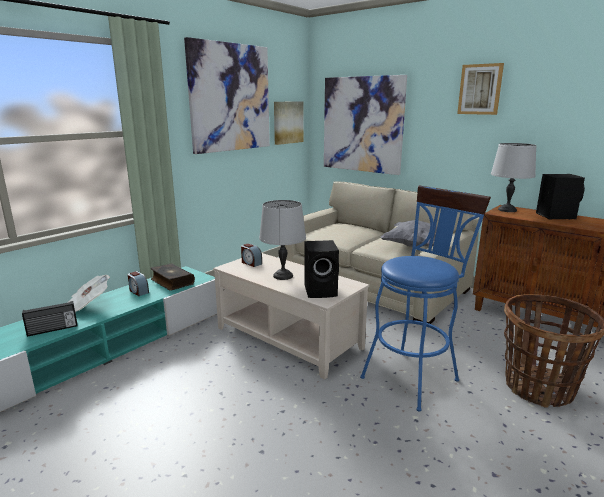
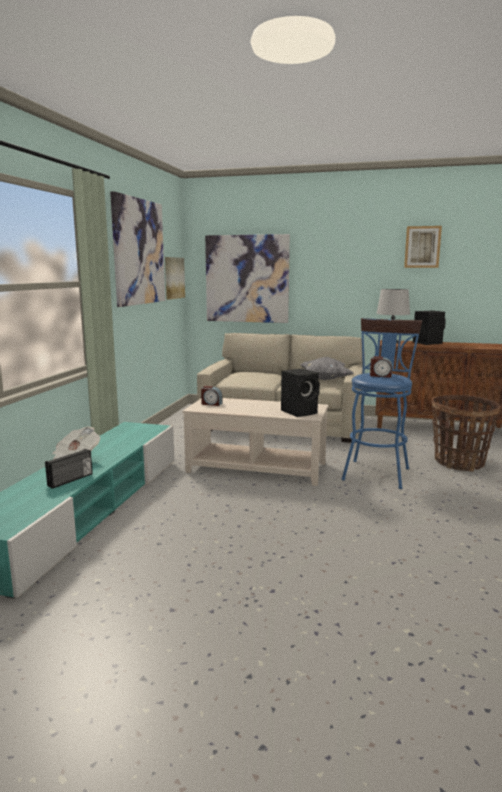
camera: 25 degrees left, 5 degrees down
alarm clock [128,272,149,296] -> alarm clock moved to [370,356,393,378]
book [151,263,195,291] -> none
grey table lamp [259,200,306,280] -> none
picture [457,63,504,115] -> picture moved to [404,226,442,268]

